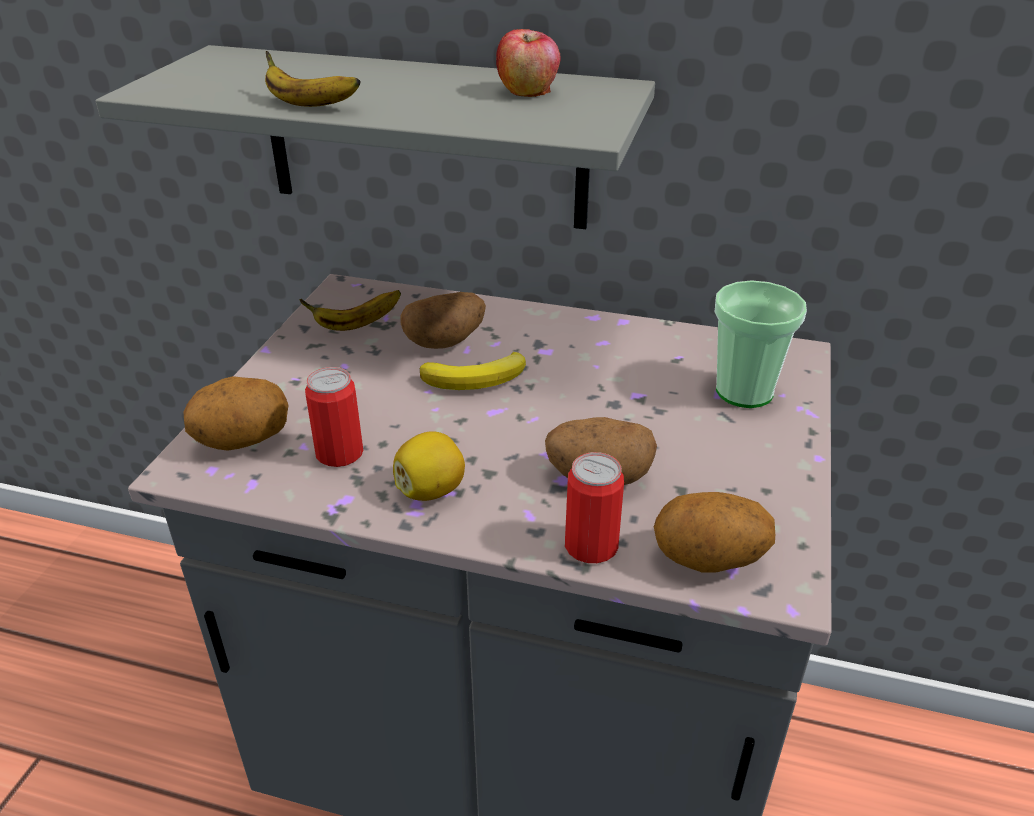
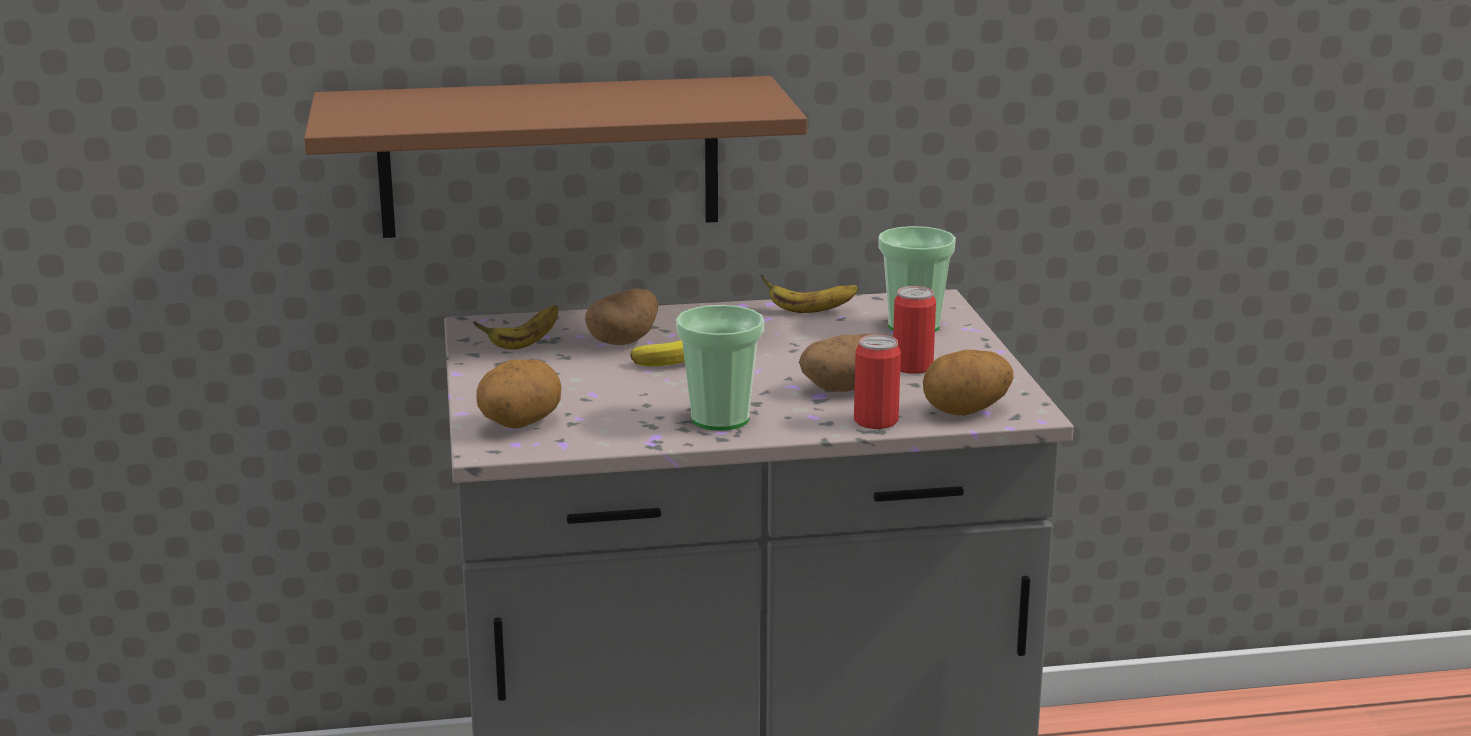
camera: 25 degrees left, 15 degrees down
grey shelf [96,45,655,229] -> brown shelf [304,76,807,238]
banana [265,51,360,107] -> banana moved to [761,275,859,313]
can [305,367,363,467] -> can moved to [893,286,936,374]
lemon [393,431,465,501] -> cup [676,305,764,431]
apple [496,29,561,97] -> none

